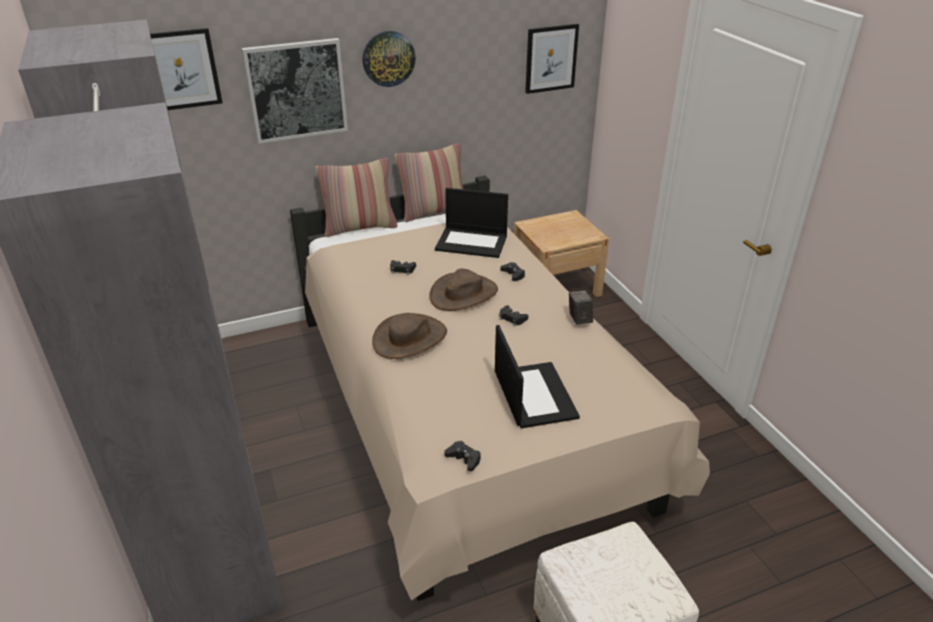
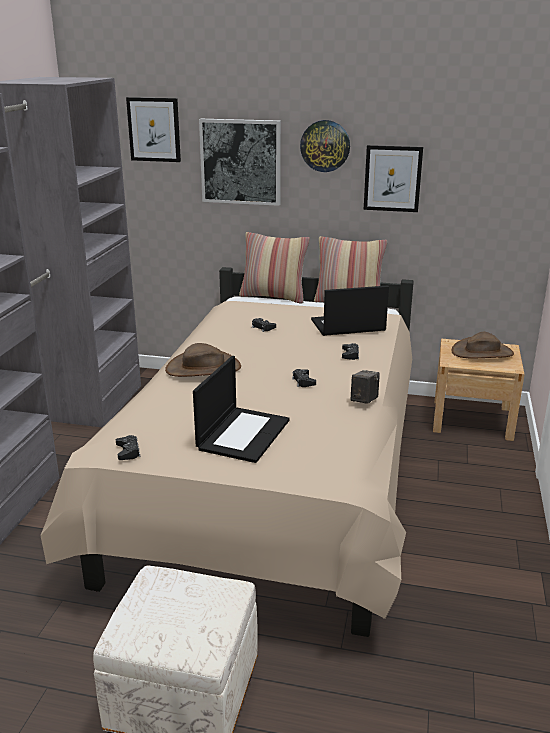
camera: 35 degrees right, 10 degrees down
brown hat [429,268,498,311] -> brown hat moved to [451,332,514,359]
laptop [435,188,508,258] -> laptop turned 120 degrees clockwise [311,285,389,336]
picture [525,24,579,94] -> picture moved to [364,145,423,212]

